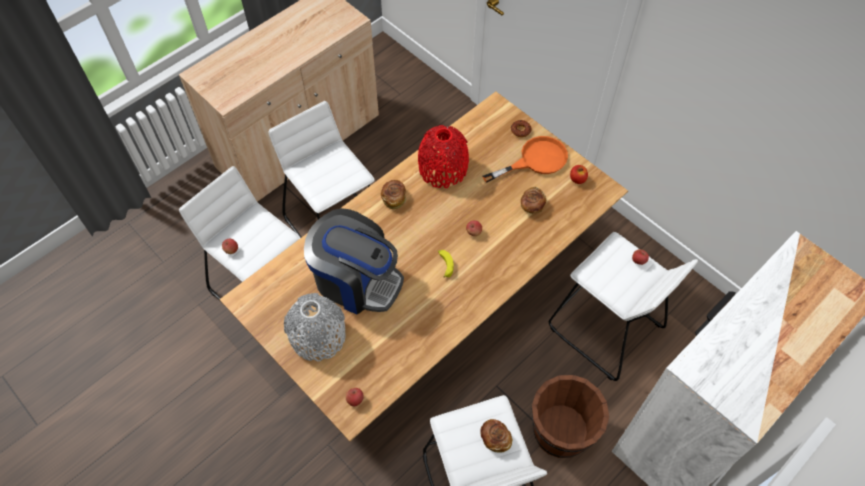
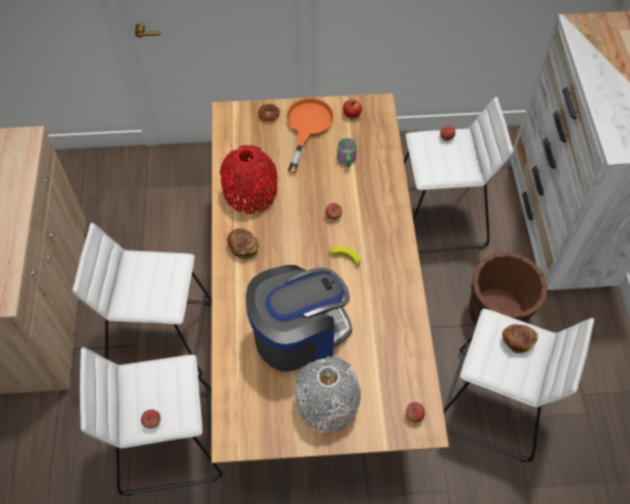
camera: 50 degrees left, 0 degrees up
bread [521,187,546,214] -> mug [337,138,357,167]

